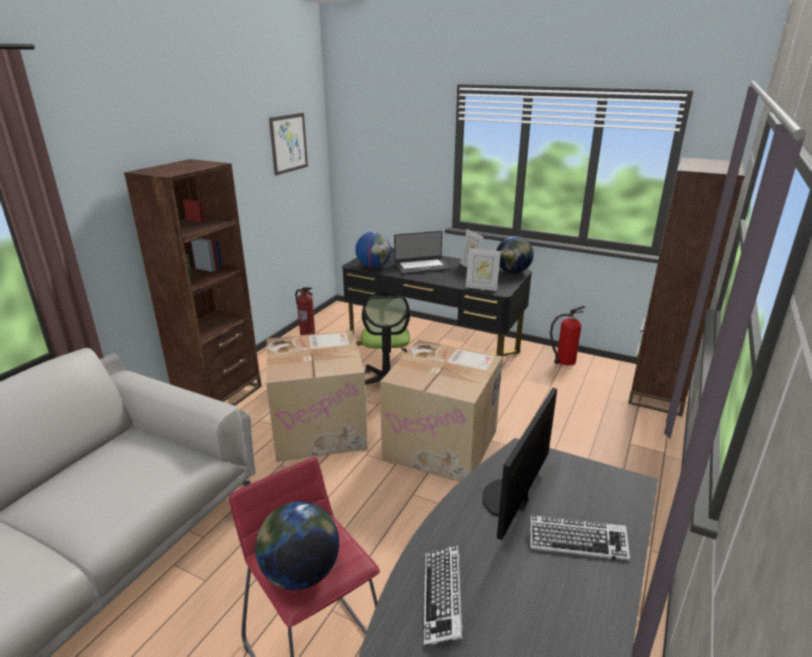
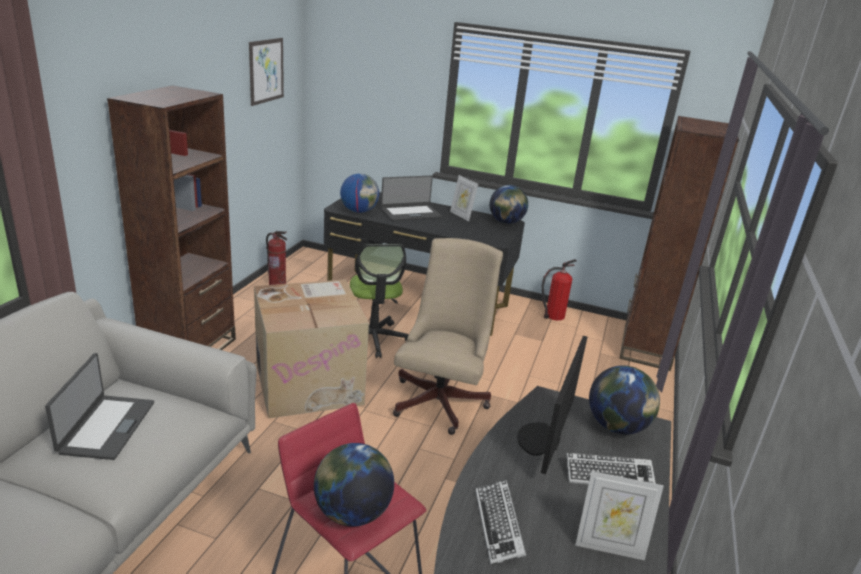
camera: 10 degrees left, 0 degrees up
cardboard box [380,340,502,482] -> beige office chair [393,238,503,435]
picture frame [466,248,501,291] -> picture frame moved to [575,471,664,560]
none -> laptop [45,353,154,460]
none -> globe [589,366,660,434]

